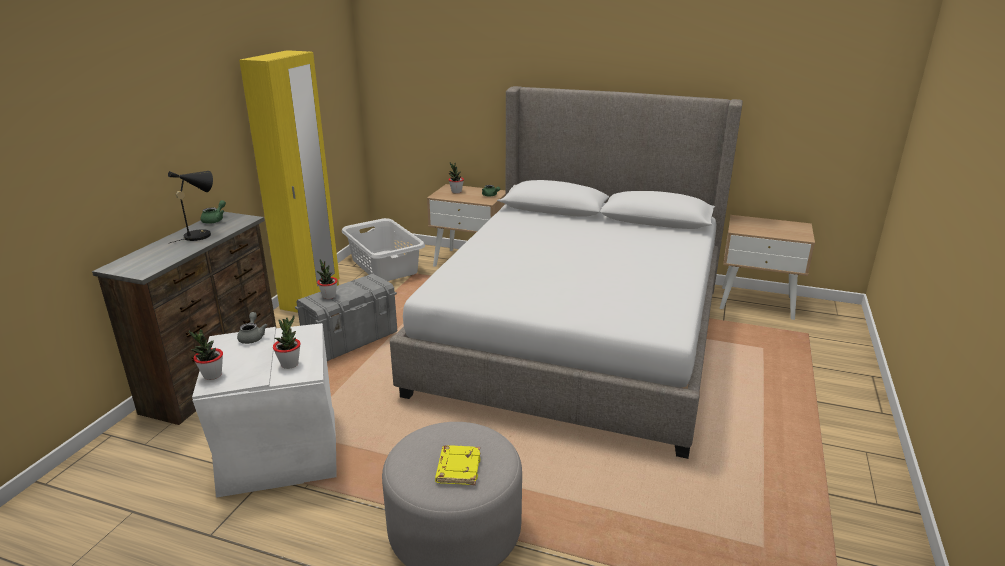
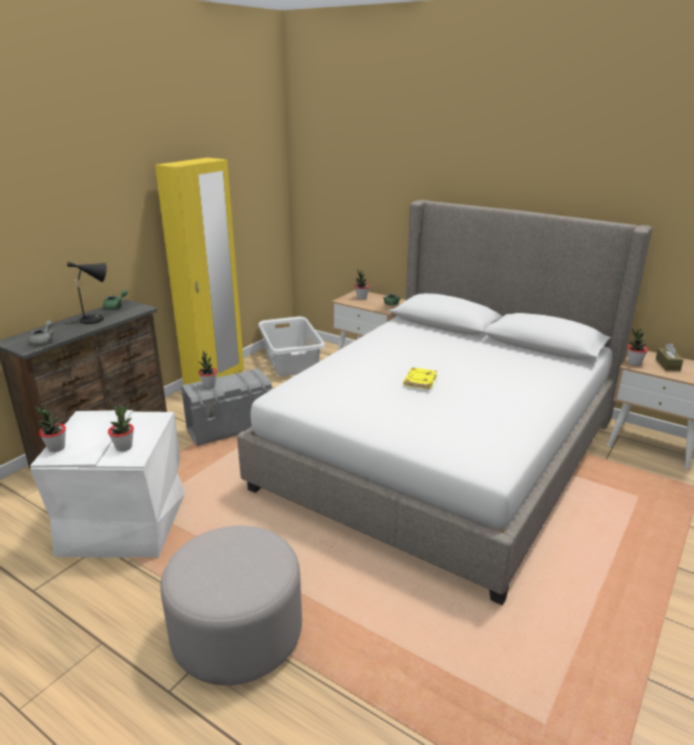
camera: 15 degrees right, 0 degrees up
grey teapot [237,312,267,344] -> grey teapot moved to [29,321,54,345]
yellow book [435,445,480,485] -> yellow book moved to [403,368,437,390]
none -> potted plant [627,328,648,366]
none -> brown tissue box [656,343,683,371]

